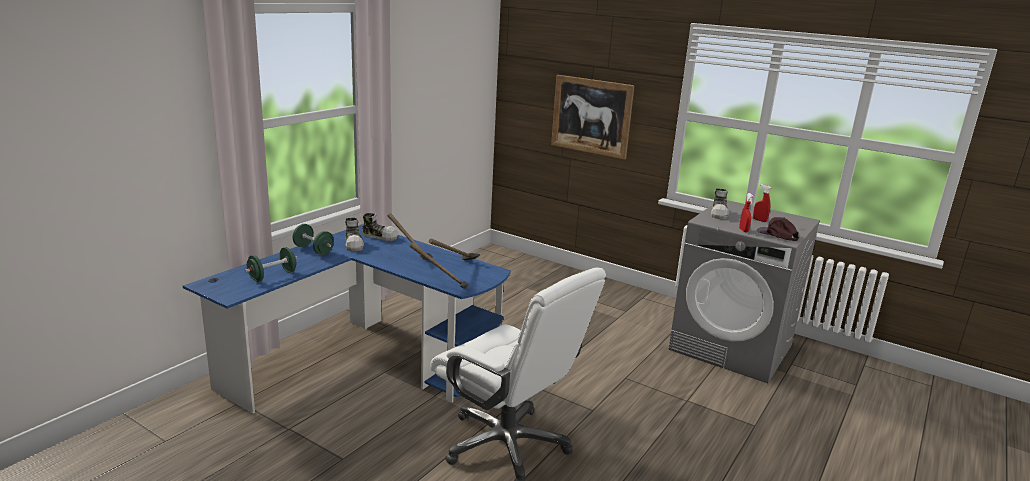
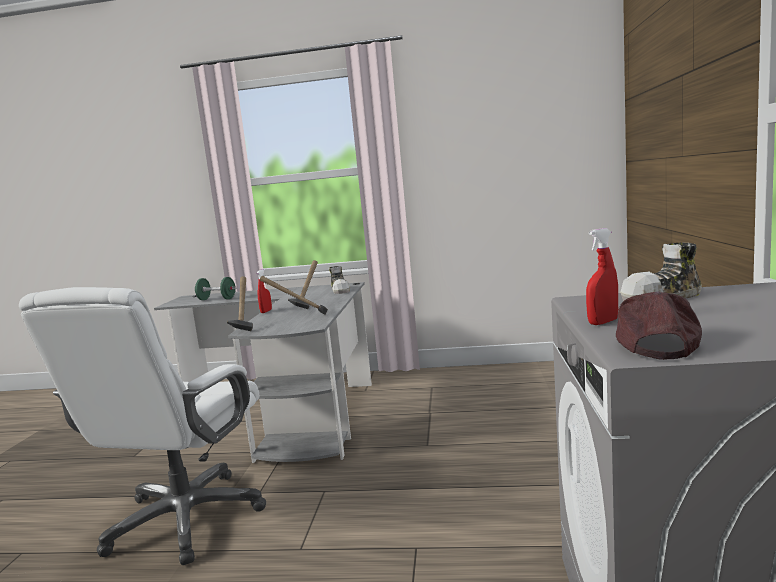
camera: 65 degrees right, 10 degrees down
blue desk [183,224,511,414] -> grey desk [154,282,372,463]
green dumbbell [293,224,334,255] -> none
shoe [345,218,364,251] -> none
picture [551,75,634,160] -> none
red spray bottle [753,184,771,222] -> red spray bottle moved to [257,269,272,313]

